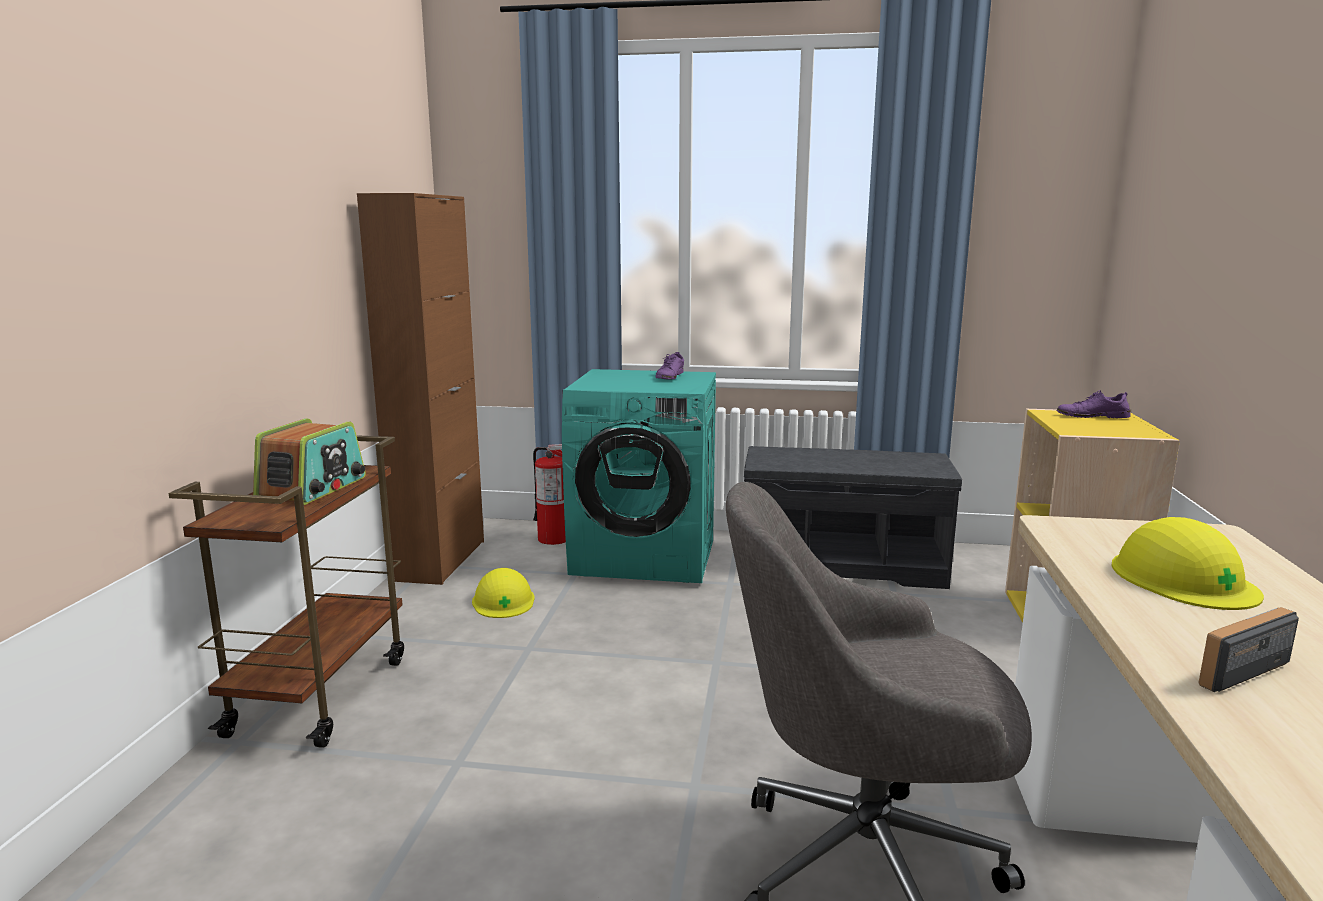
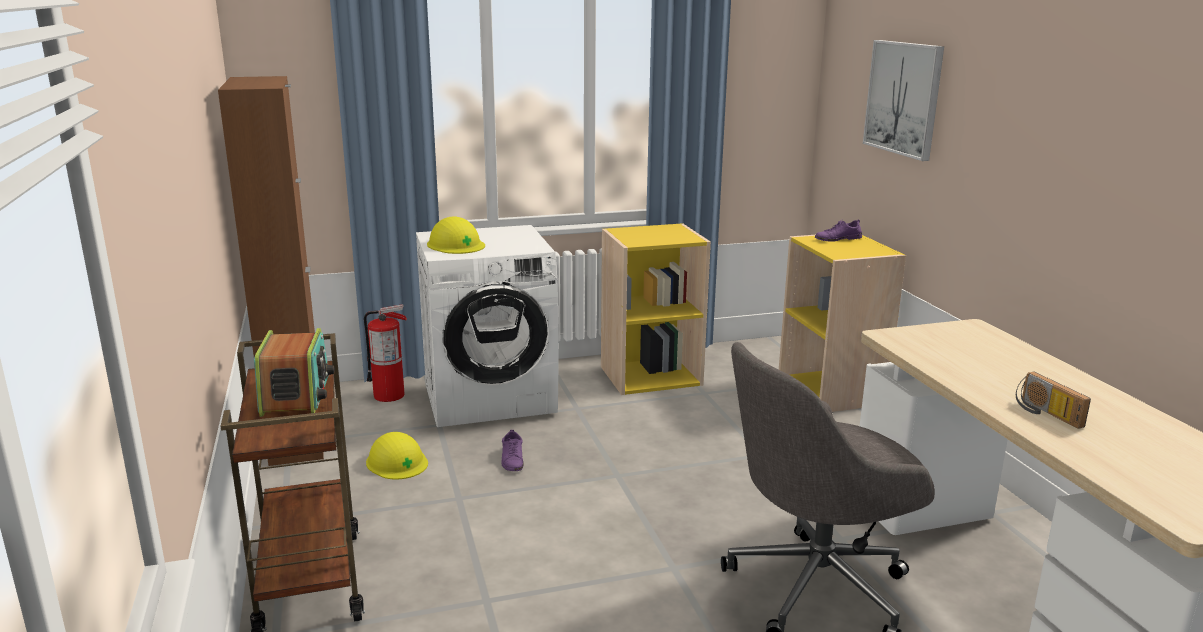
camera: 25 degrees left, 5 degrees up
turquoise washing machine [562,369,716,583] -> white washing machine [416,225,559,427]
purple shoe [655,352,684,379] -> purple shoe moved to [501,430,524,471]
grey bench [744,446,962,589] -> yellow bookcase [601,223,711,395]
yellow hard hat [1112,517,1264,610] -> yellow hard hat moved to [427,217,485,254]
radio [1199,607,1299,692] -> radio turned 60 degrees counterclockwise [1016,372,1091,429]
none -> picture [863,40,944,161]

